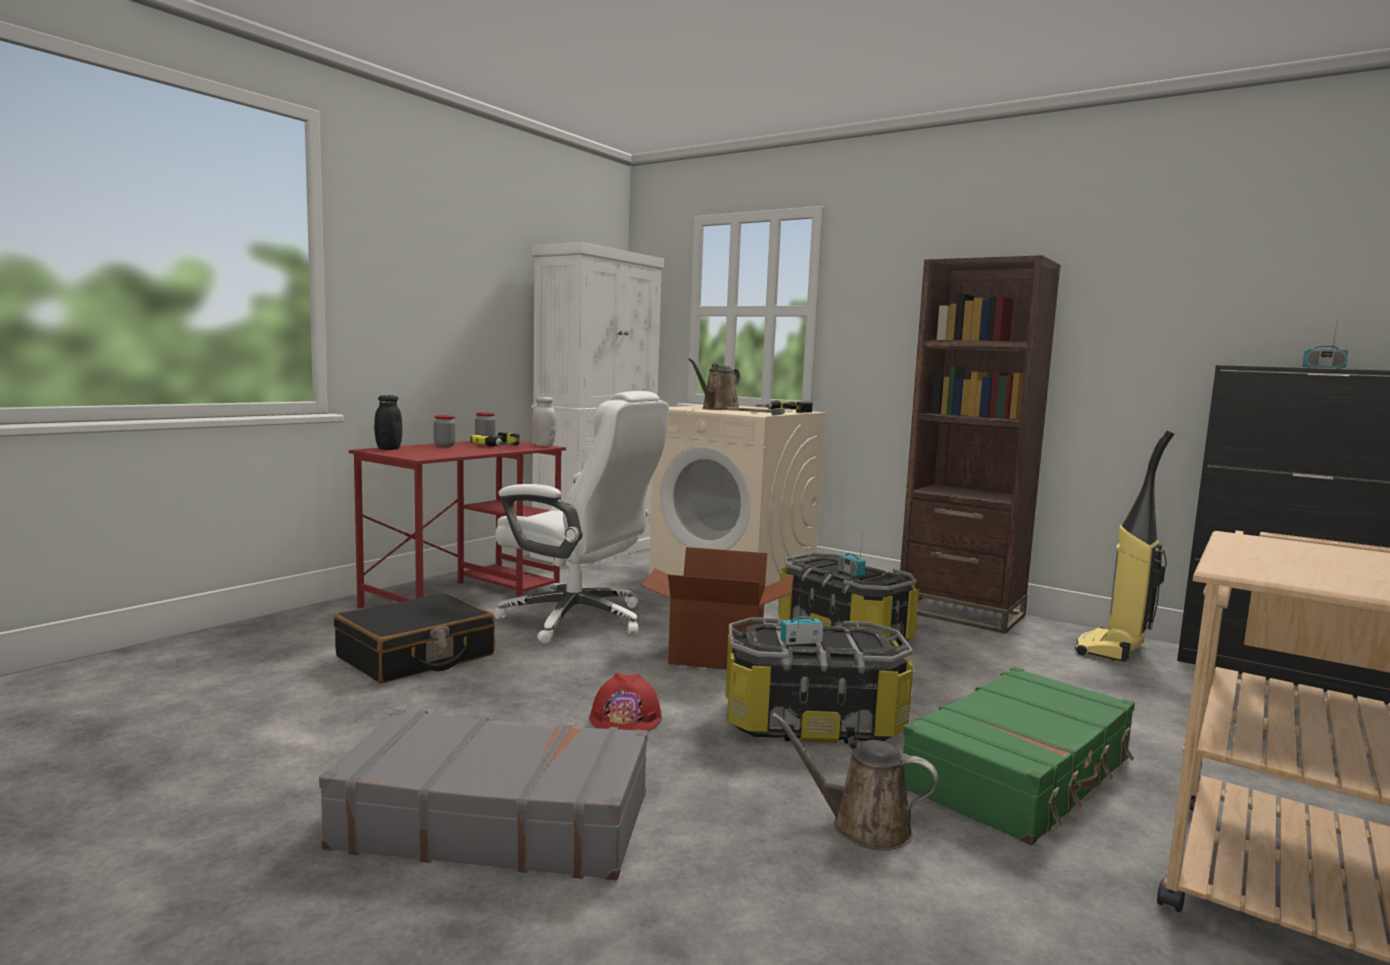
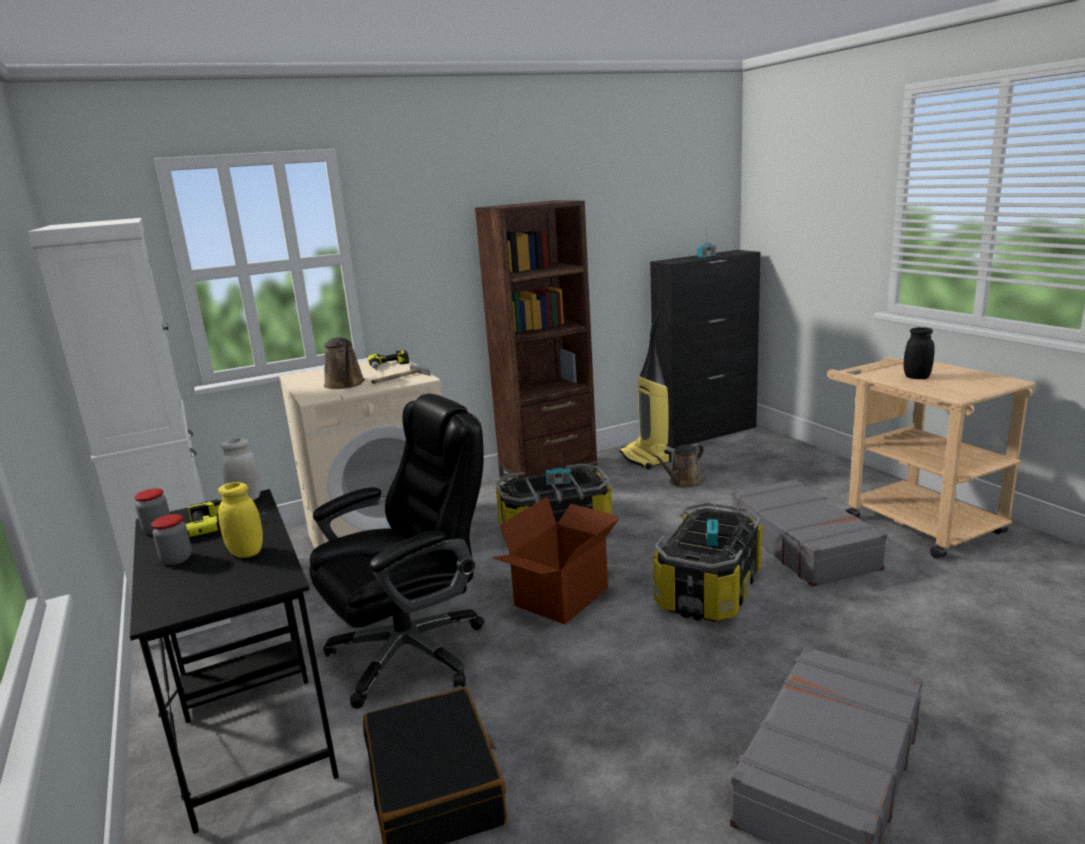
camera: 60 degrees left, 10 degrees up
red desk [349,441,566,609] -> black desk [130,489,339,834]
black jar [374,395,402,450] -> black jar moved to [904,327,935,379]
white office chair [494,391,669,644] -> black office chair [309,393,485,709]
red hard hat [589,673,662,731] -> none
brown watering can [771,713,938,850] -> brown watering can moved to [652,444,704,488]
green suitcase [903,667,1135,845] -> grey suitcase [732,479,887,587]
none -> yellow jar [218,482,263,558]

